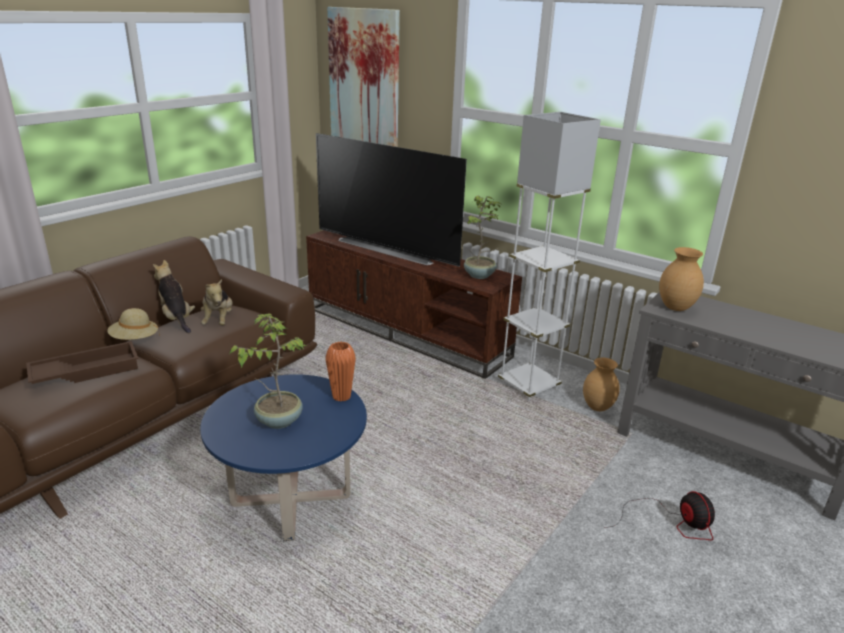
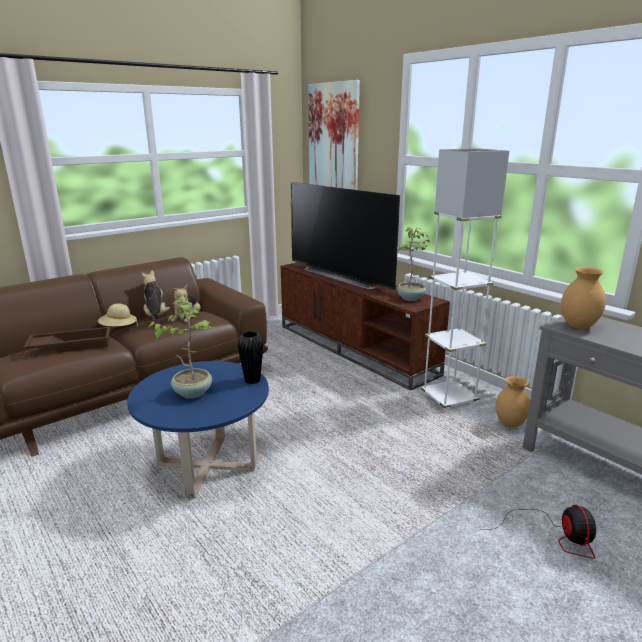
camera: 15 degrees right, 5 degrees down
orange vase [325,341,356,402] -> black vase [238,331,263,384]

